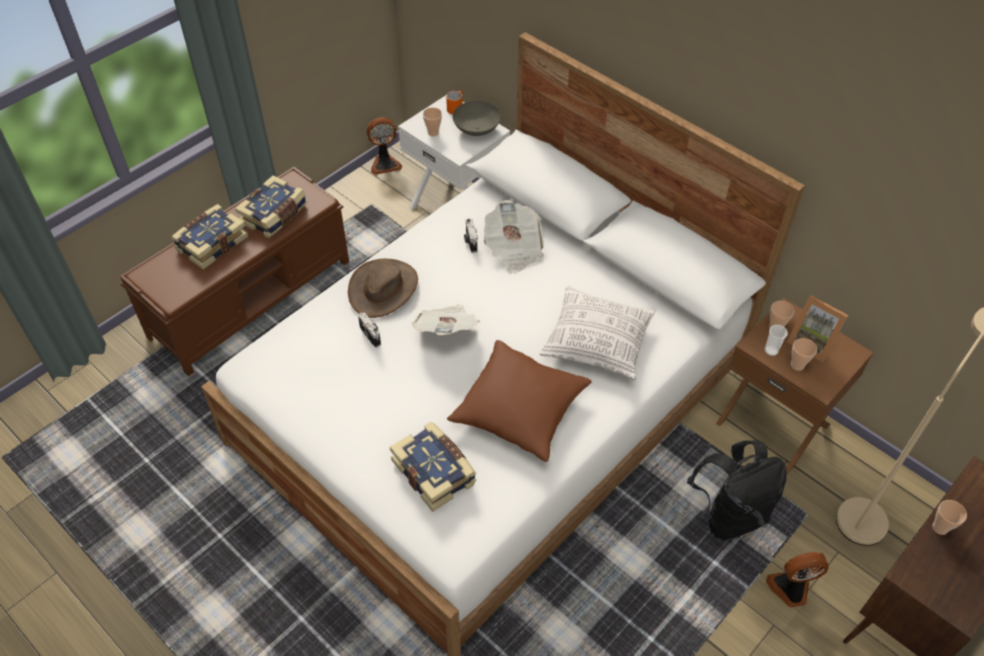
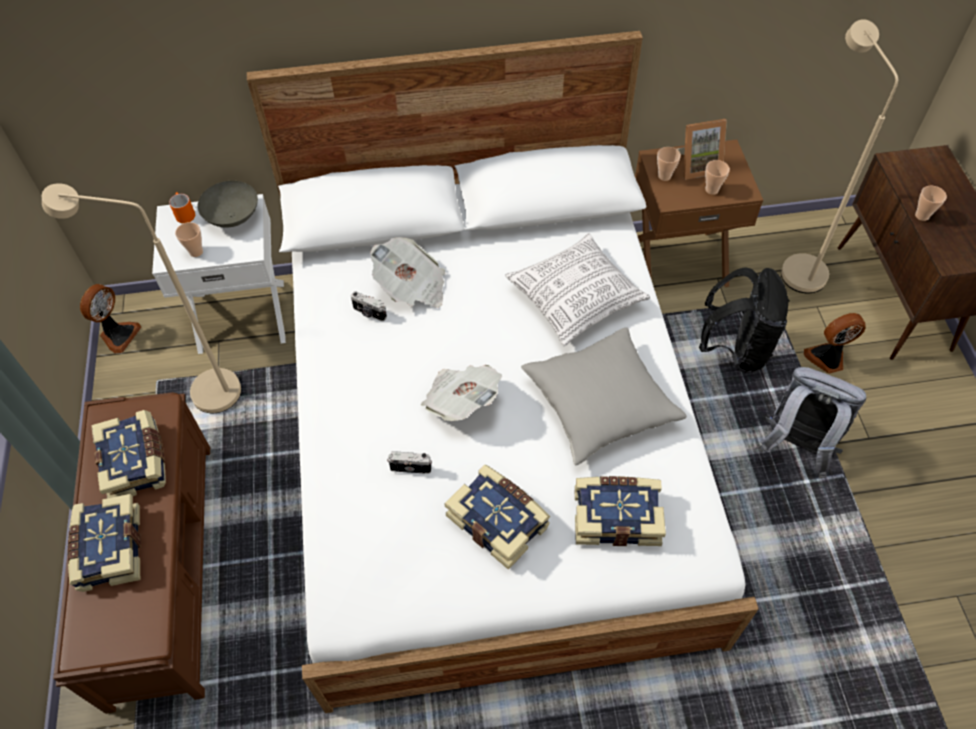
camera: 50 degrees left, 5 degrees up
brown hat [348,259,418,318] -> none
brown pillow [447,340,592,462] -> grey pillow [521,327,687,465]
cup [765,325,788,356] -> none
fan [766,552,829,607] -> fan turned 45 degrees clockwise [804,313,866,374]
none -> beige floor lamp [42,183,241,413]
none -> book [444,465,550,570]
none -> grey backpack [759,367,866,478]

